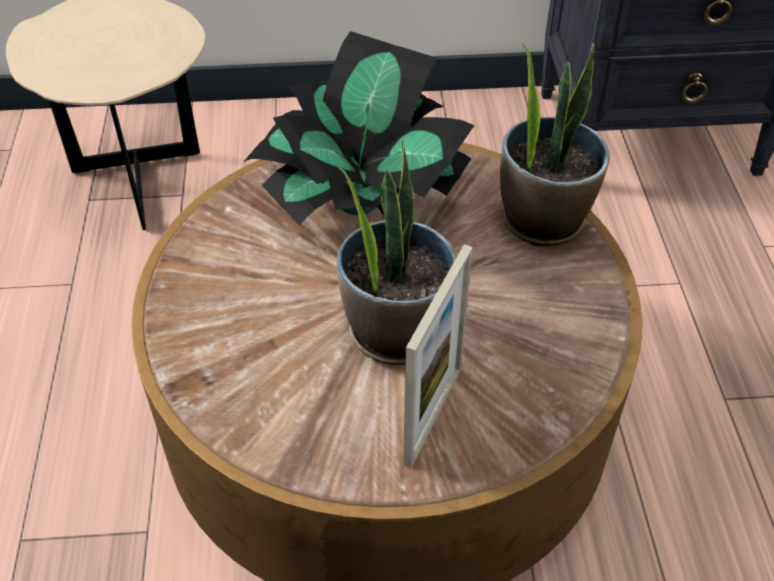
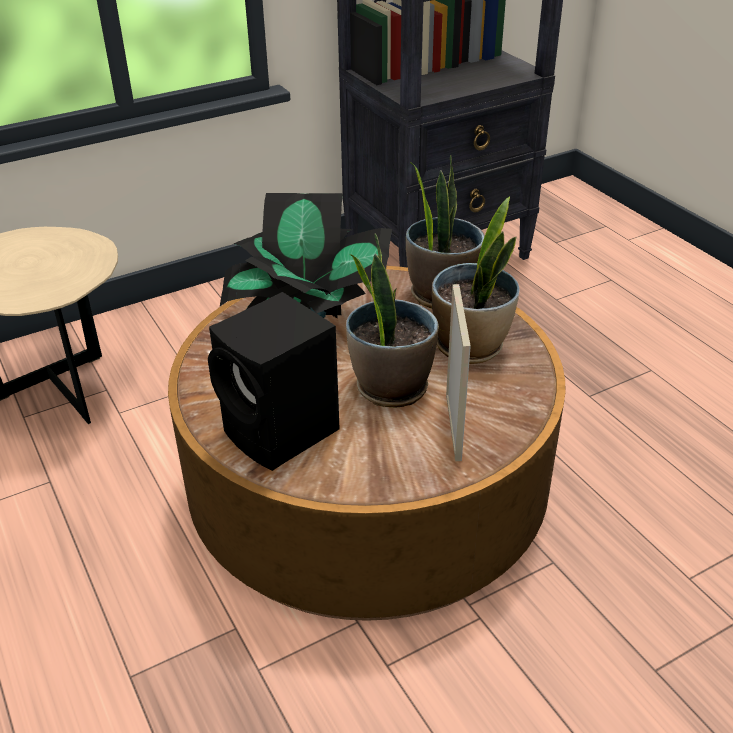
camera: 25 degrees left, 10 degrees down
none -> black speaker [208,292,340,471]
none -> potted plant [432,197,519,364]

